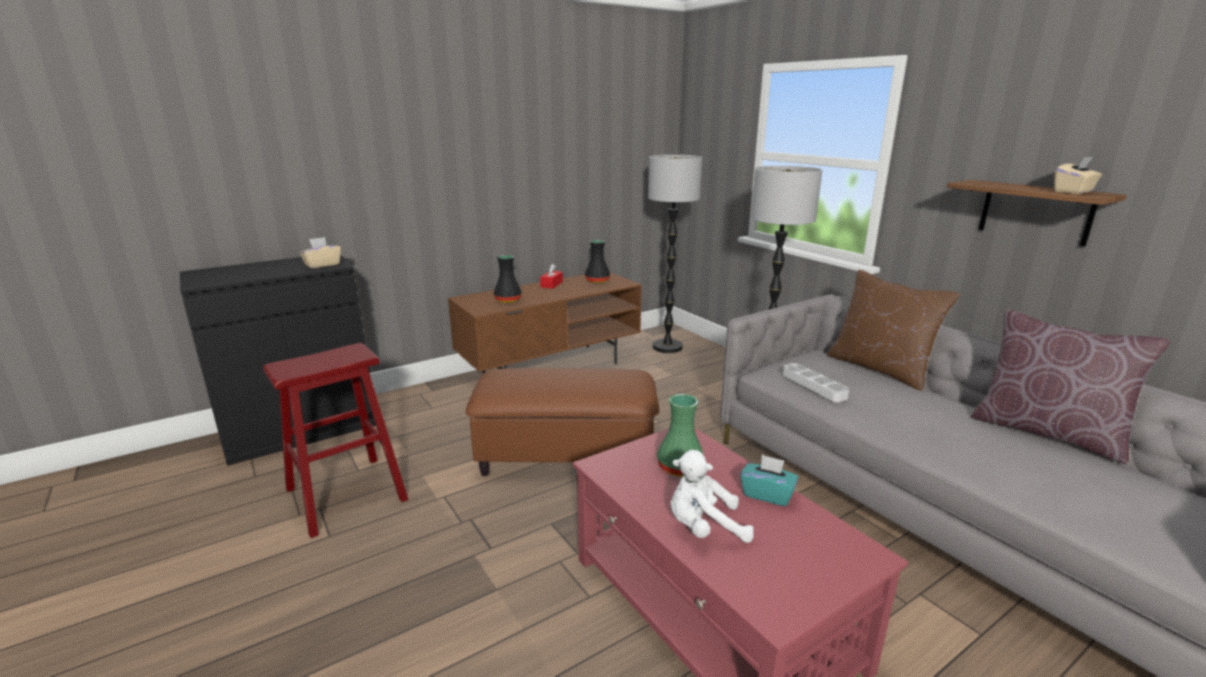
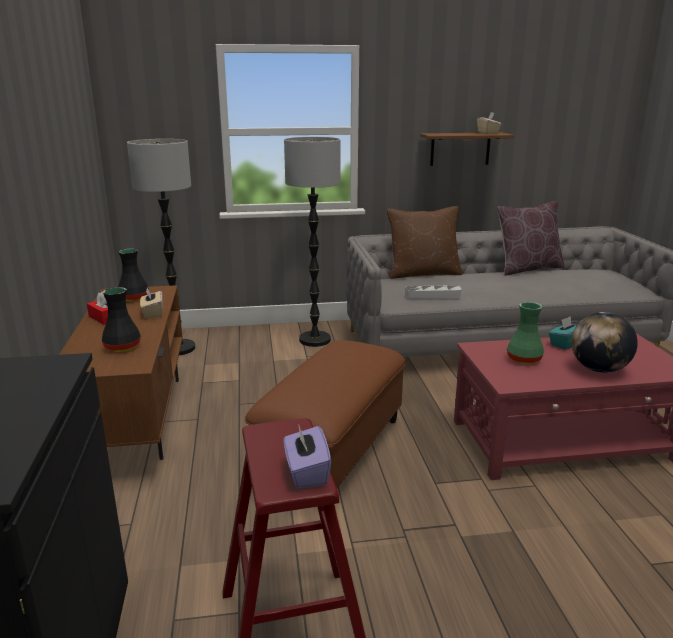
camera: 65 degrees left, 0 degrees up
beige tissue box [300,237,341,269] -> beige tissue box moved to [140,287,163,318]
white plush toy [671,450,754,543] -> globe [571,312,638,373]
none -> purple tissue box [284,424,331,488]

